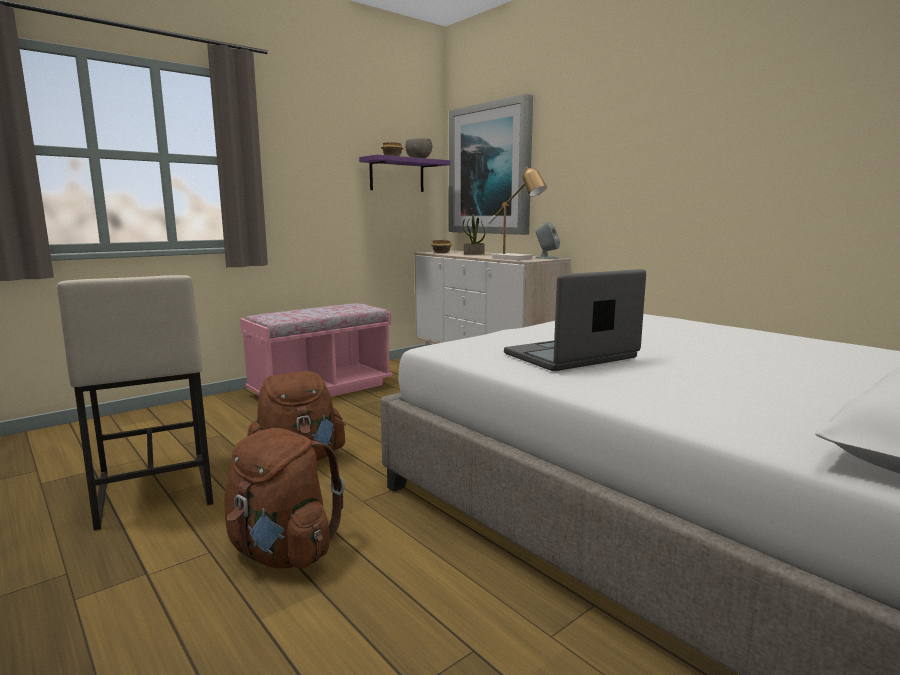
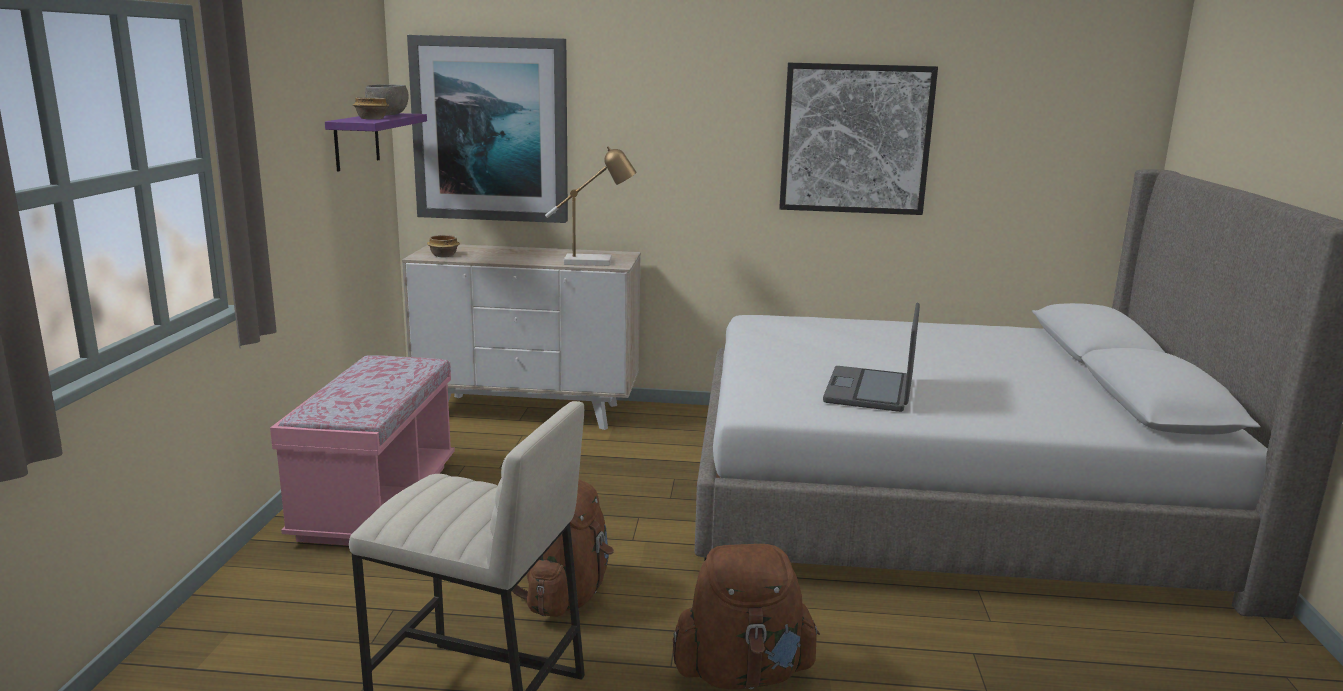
camera: 45 degrees left, 5 degrees up
potted plant [463,214,485,255] -> none
grey speaker [535,221,560,259] -> none
none -> picture [779,63,938,215]

